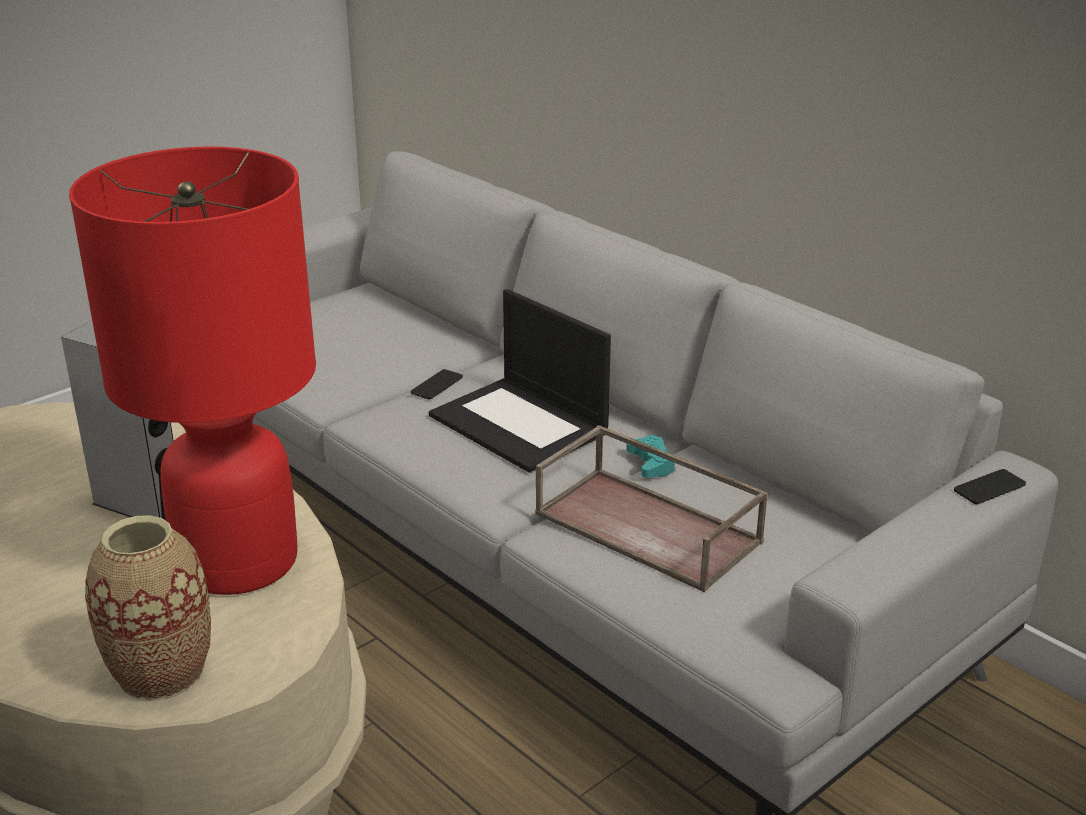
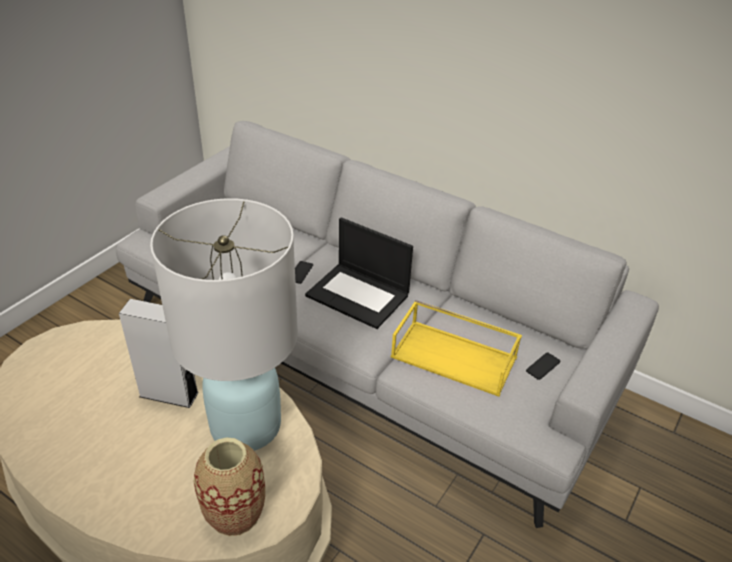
camera: 15 degrees left, 10 degrees up
red table lamp [69,147,316,595] -> white table lamp [150,198,298,451]
brown tray [535,425,768,592] -> yellow tray [391,300,522,397]
turquoise game controller [626,435,676,478] -> none
phone [954,469,1026,504] -> phone moved to [526,352,560,380]

